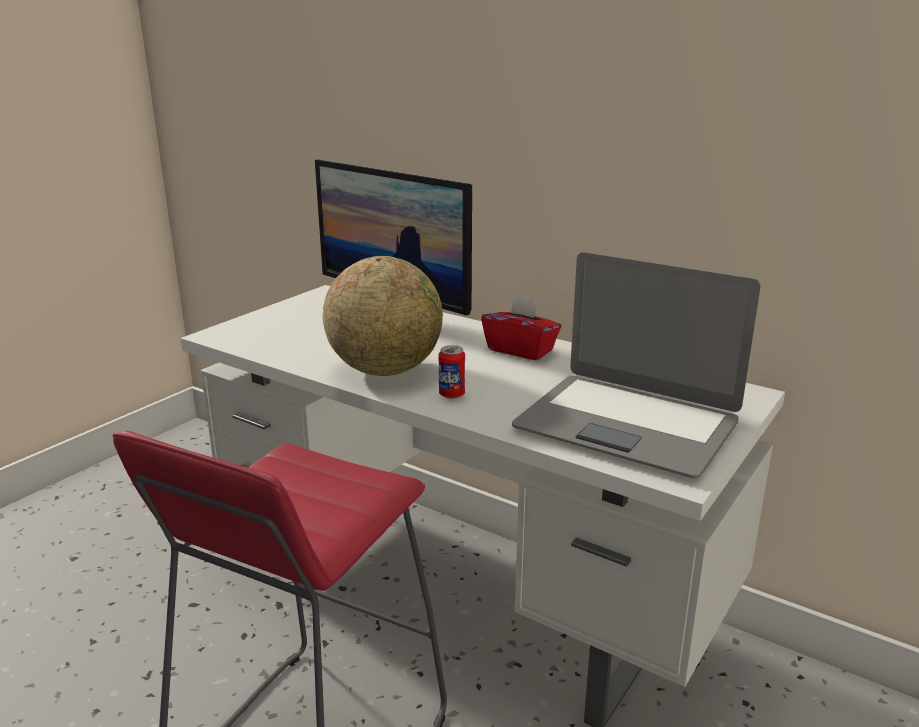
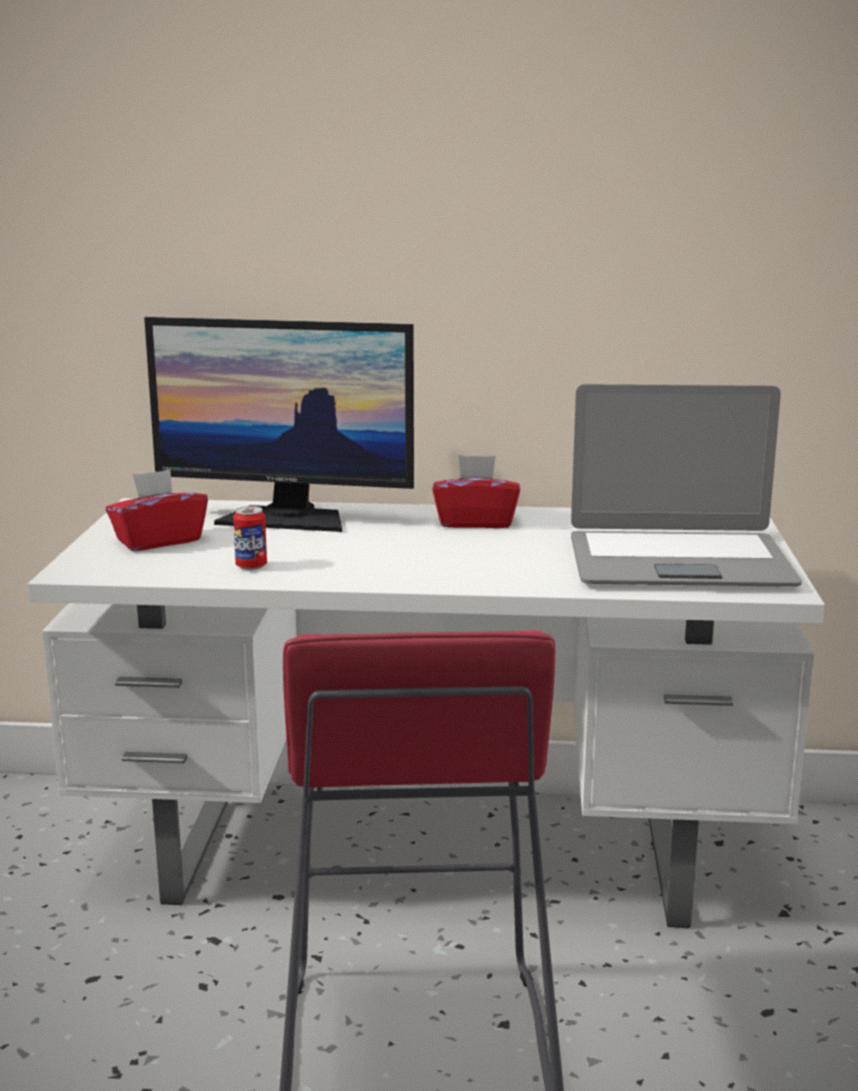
camera: 30 degrees left, 5 degrees down
globe [322,256,443,376] -> none
can [439,345,465,399] -> can moved to [233,506,267,570]
none -> red tissue box [106,469,208,551]

